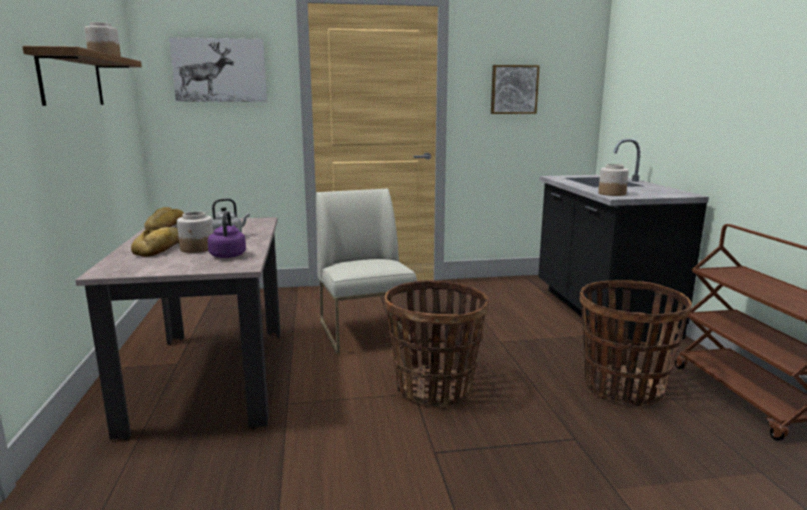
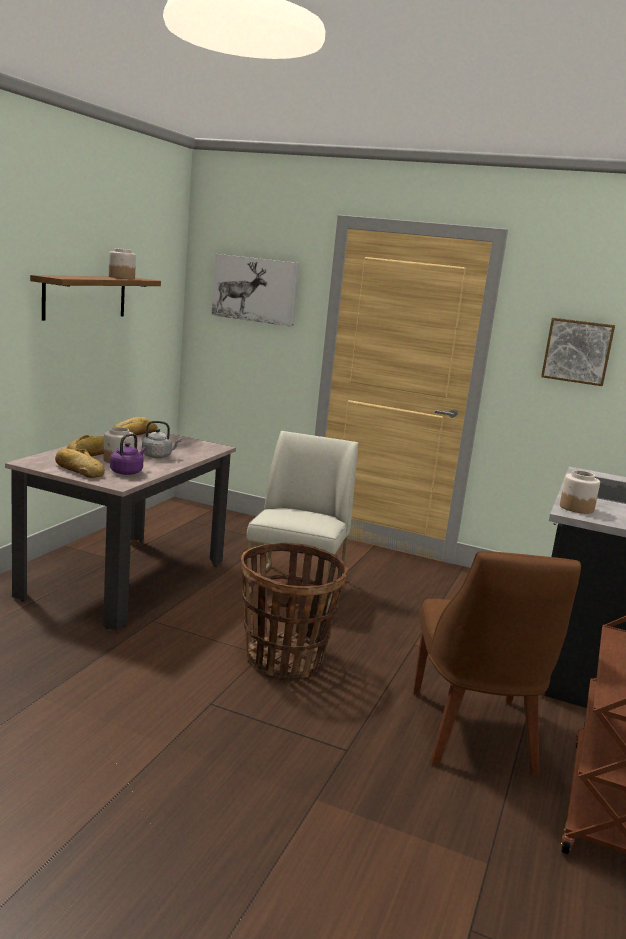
camera: 30 degrees right, 0 degrees up
basket [580,280,692,406] -> brown chair [413,551,581,776]
none -> bread [55,448,105,478]

